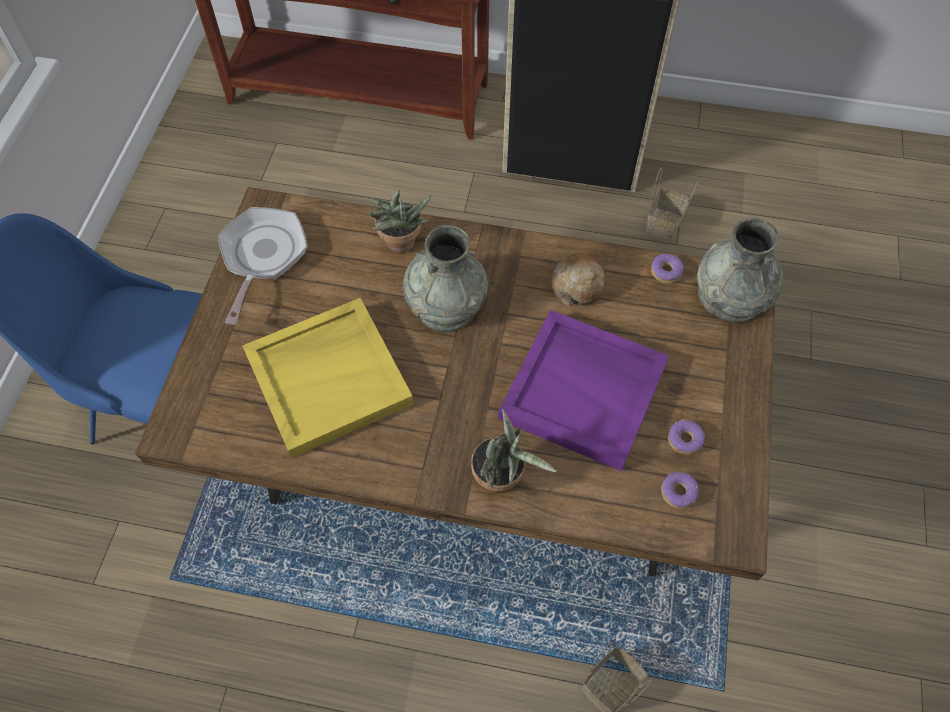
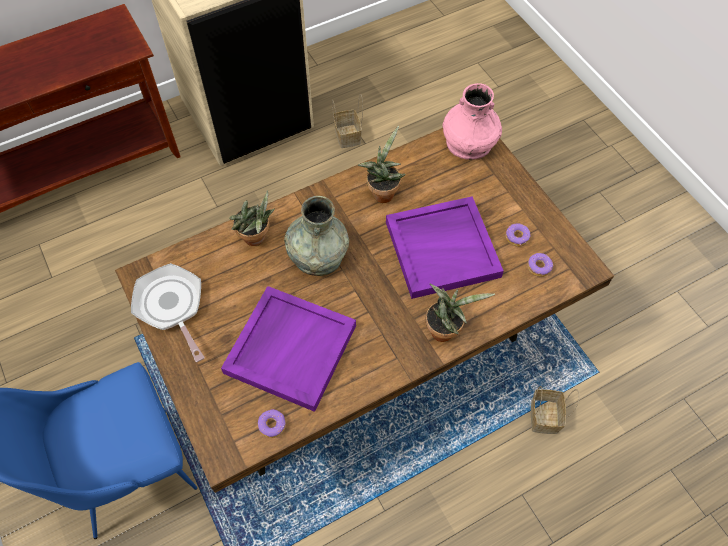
camera: 40 degrees left, 0 degrees up
yellow tray [242,298,413,458] -> purple tray [221,286,356,412]
bread [550,252,605,305] -> potted plant [357,126,405,203]
donut [651,254,684,283] -> donut moved to [258,409,286,438]
grey vase [697,218,783,323] -> pink vase [443,83,502,160]

